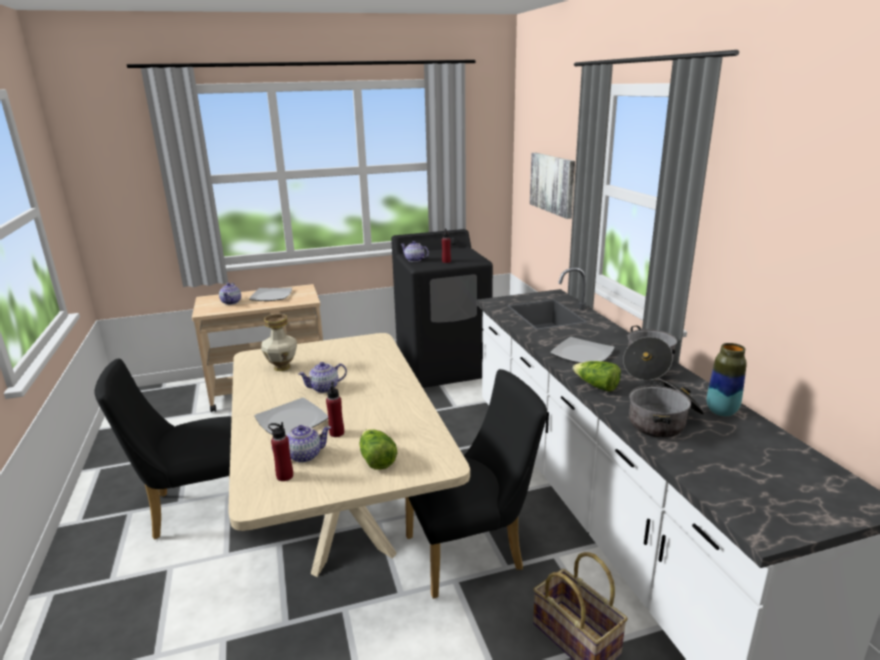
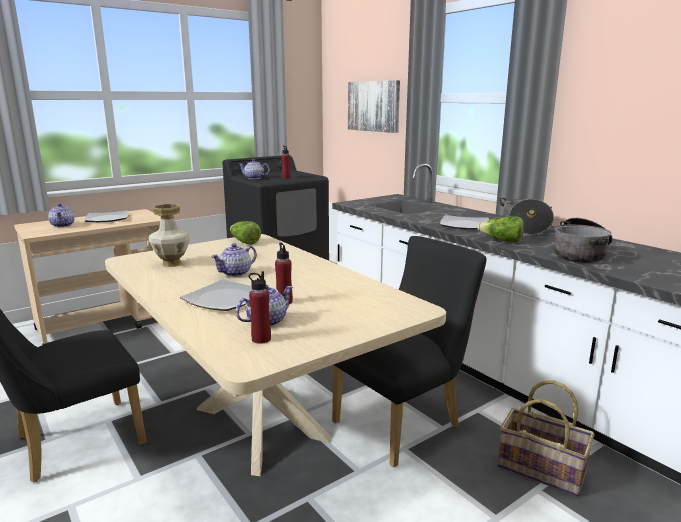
camera: 20 degrees left, 5 degrees down
lettuce [359,429,397,470] -> lettuce moved to [230,221,261,245]
vase [707,343,747,417] -> none

